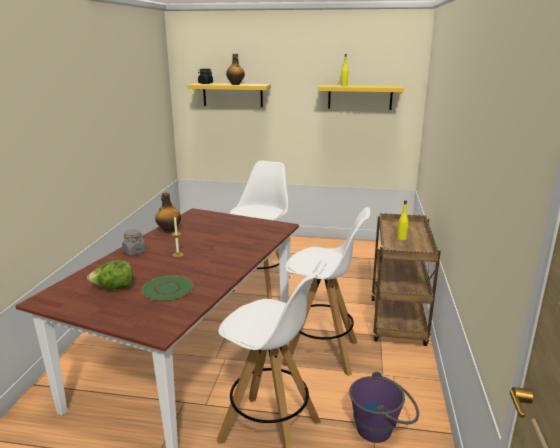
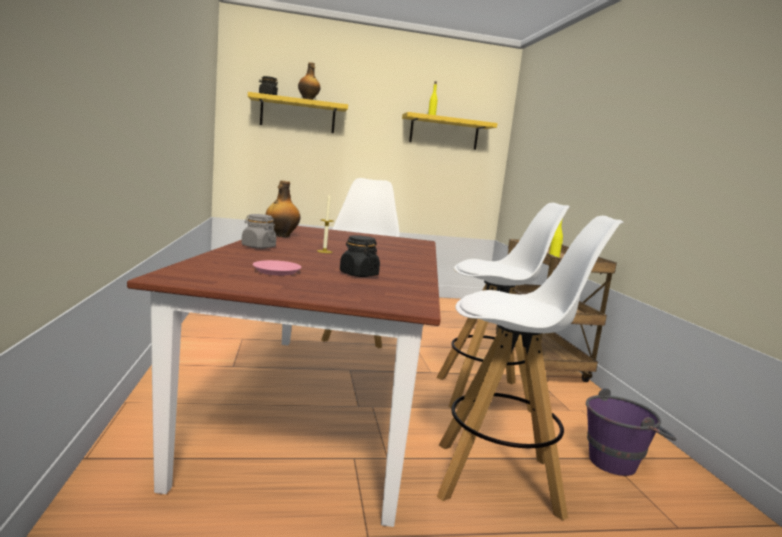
camera: 20 degrees left, 10 degrees down
lettuce [87,260,133,290] -> pink plate [253,260,301,276]
green plate [141,275,194,301] -> black jar [340,235,380,277]

